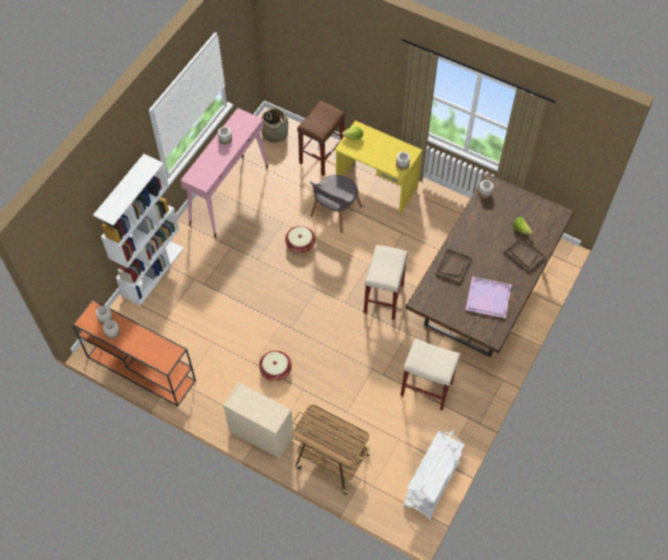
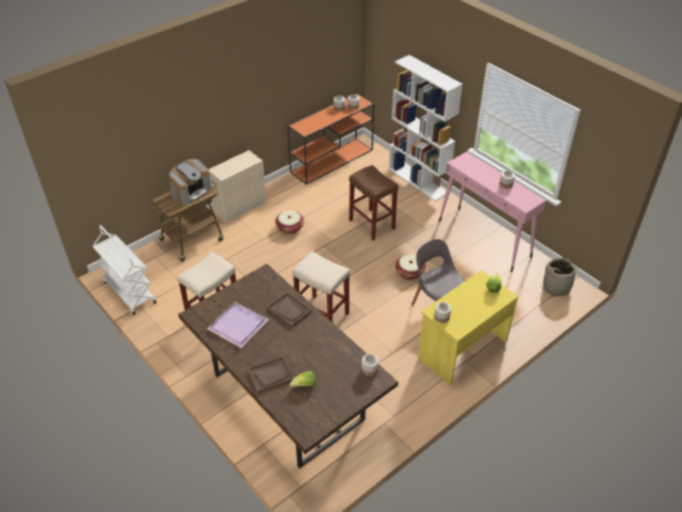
camera: 110 degrees right, 15 degrees down
brown stool [297,101,345,176] -> brown stool moved to [349,165,399,240]
none -> coffee machine [169,159,212,205]

